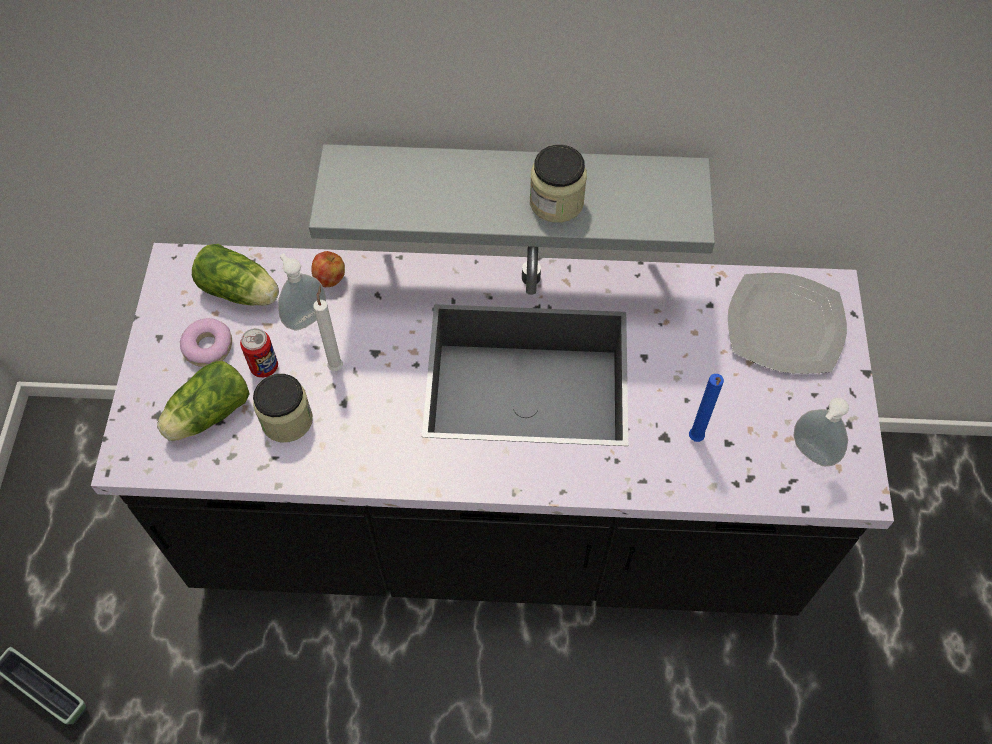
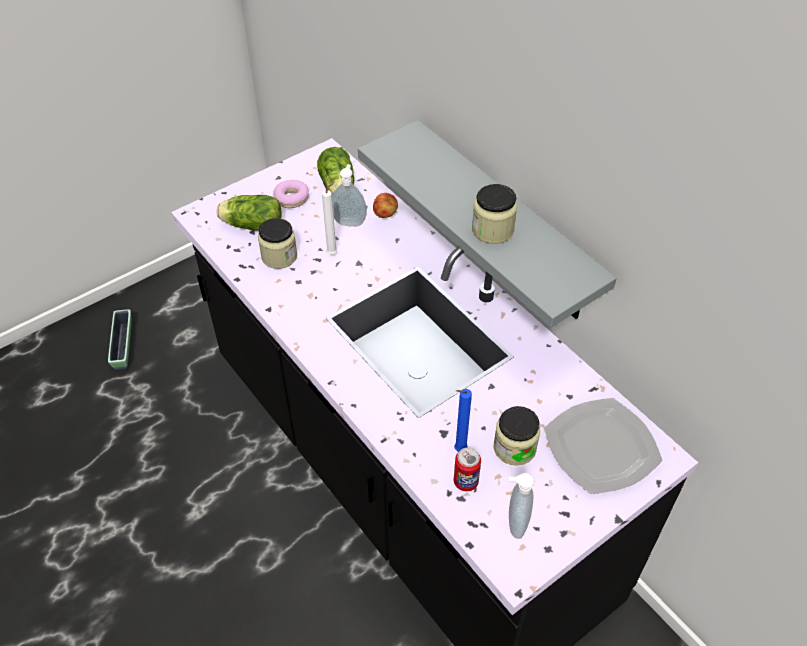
camera: 50 degrees right, 10 degrees down
can [240,328,278,378] -> can moved to [454,448,481,491]
none -> jar [494,406,540,466]

